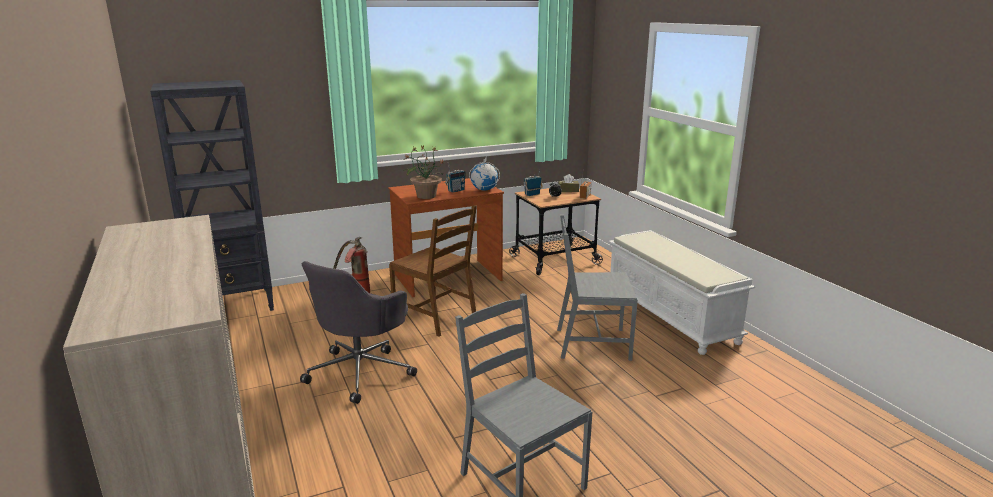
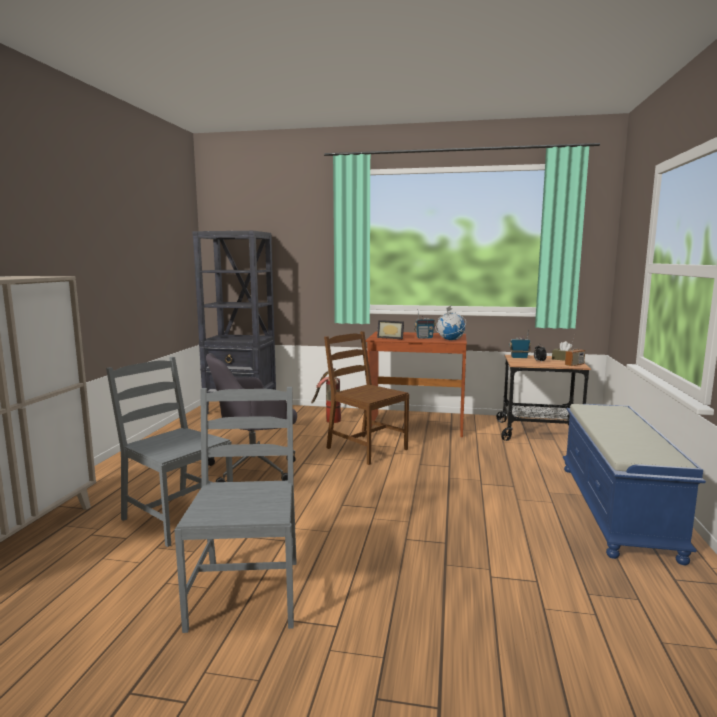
camera: 35 degrees right, 10 degrees down
brown chair [389,205,477,337] -> brown chair turned 150 degrees clockwise [324,331,409,465]
potted plant [403,145,446,199] -> picture frame [377,320,404,339]
grey chair [557,215,638,361] -> grey chair moved to [106,357,233,547]
white bench [608,230,755,355] -> blue bench [563,404,706,565]

